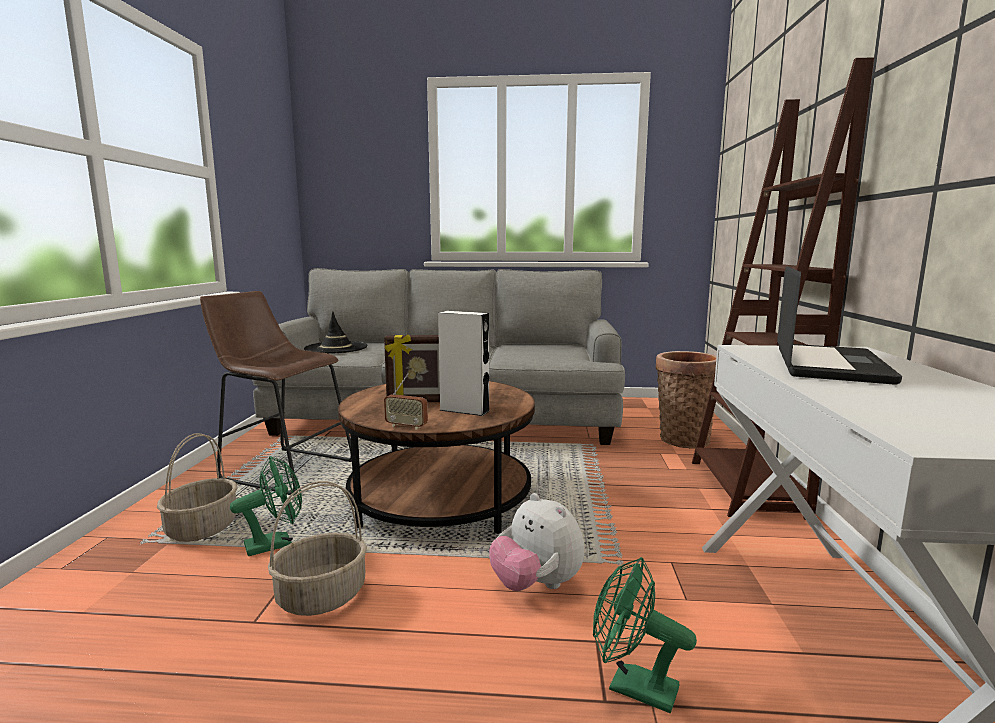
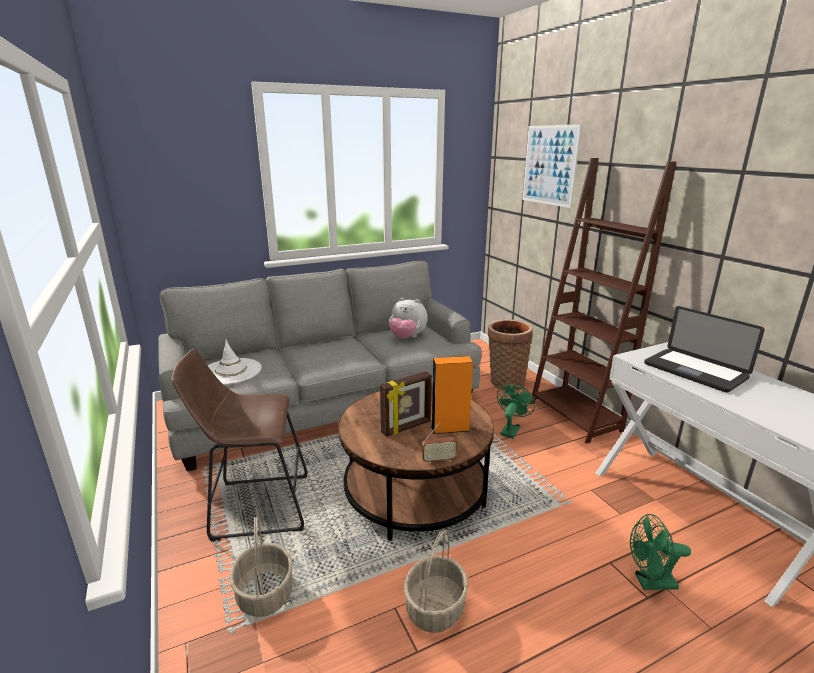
camera: 30 degrees left, 10 degrees up
green fan [230,456,302,556] -> green fan moved to [497,384,535,439]
black hat [304,312,368,354] -> white hat [208,340,261,385]
white speaker [438,311,490,416] -> orange speaker [431,356,473,434]
plush toy [489,493,584,591] -> plush toy moved to [389,298,428,339]
laptop [777,266,902,385] -> laptop turned 150 degrees clockwise [644,306,765,393]
none -> picture [522,124,582,208]

